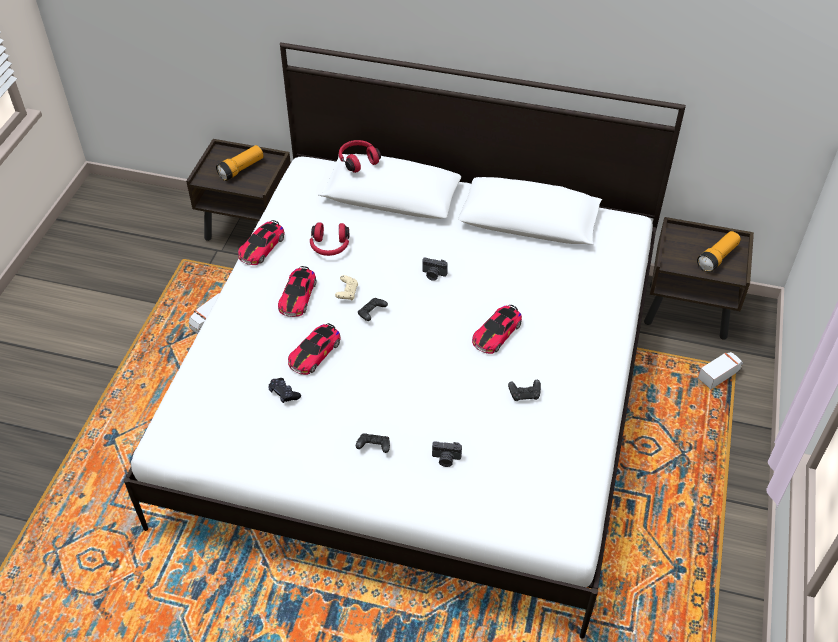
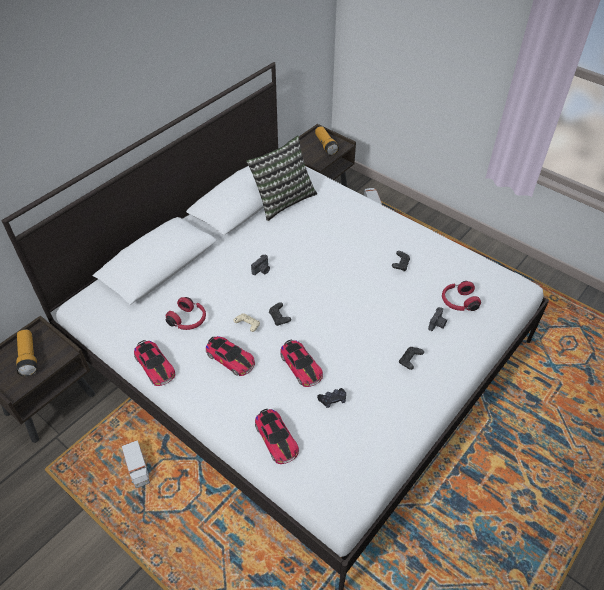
camera: 65 degrees left, 0 degrees up
red headphones [339,140,381,173] -> red headphones moved to [442,281,481,311]
toy car [472,305,522,354] -> toy car moved to [255,409,299,464]
none -> pillow [246,136,317,221]

